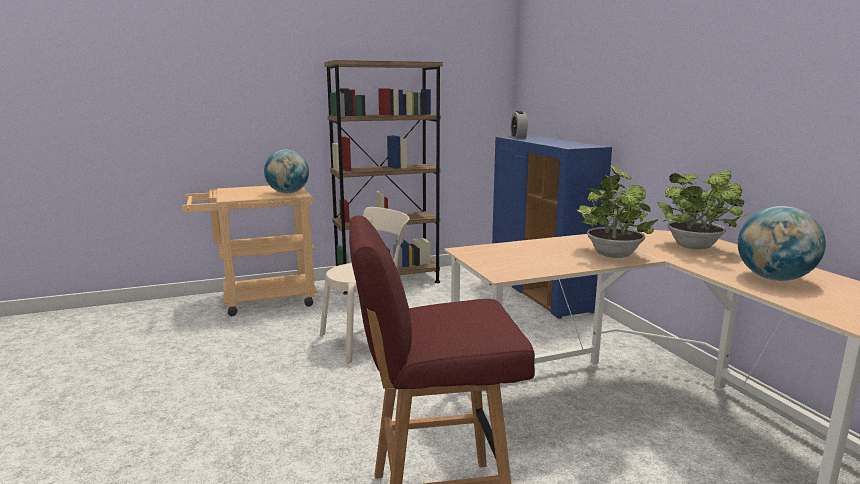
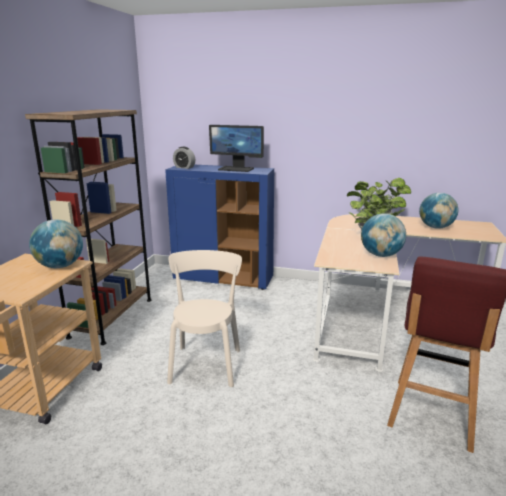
camera: 55 degrees left, 5 degrees up
none -> monitor [209,125,264,172]
none -> globe [361,213,406,257]

